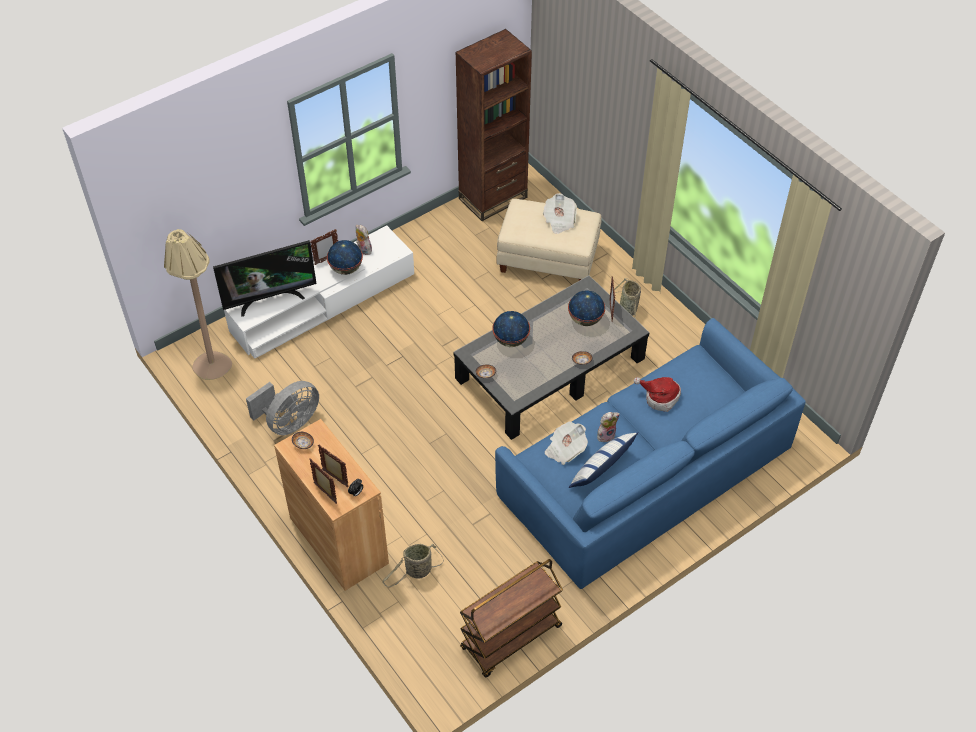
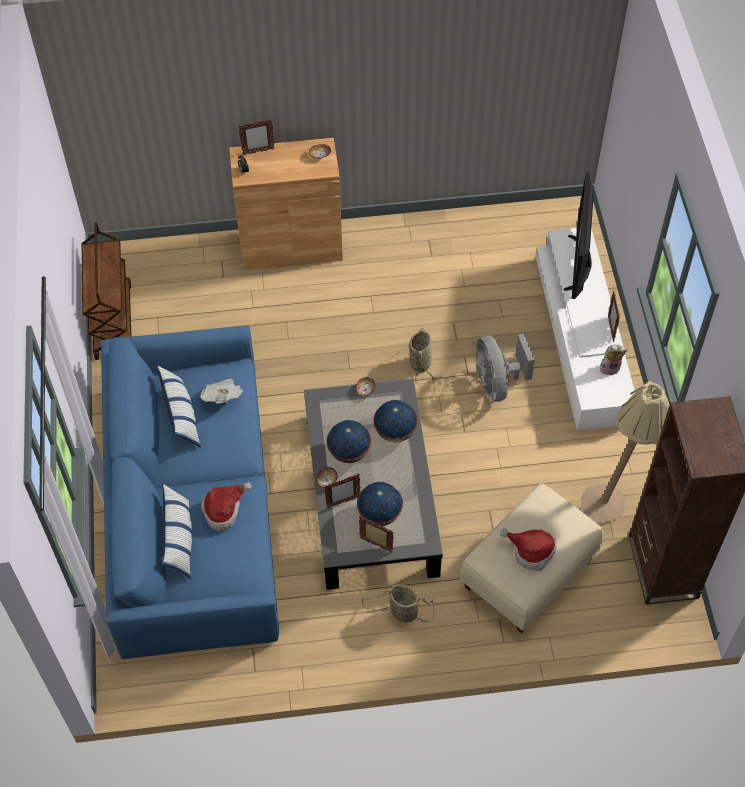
camera: 120 degrees right, 5 degrees up
beige floor lamp [164,229,232,380] -> beige floor lamp moved to [581,379,670,523]
grey fan [246,381,319,435] -> grey fan moved to [475,334,535,402]
picture frame [318,445,349,487] -> picture frame moved to [324,474,361,508]
globe [327,240,363,275] -> globe moved to [327,420,371,463]
basket [382,544,444,587] -> basket moved to [409,328,436,384]
newspaper [543,193,577,234] -> hat [500,528,557,571]
plush toy [597,412,620,442] -> none
none -> pillow [162,483,192,579]

